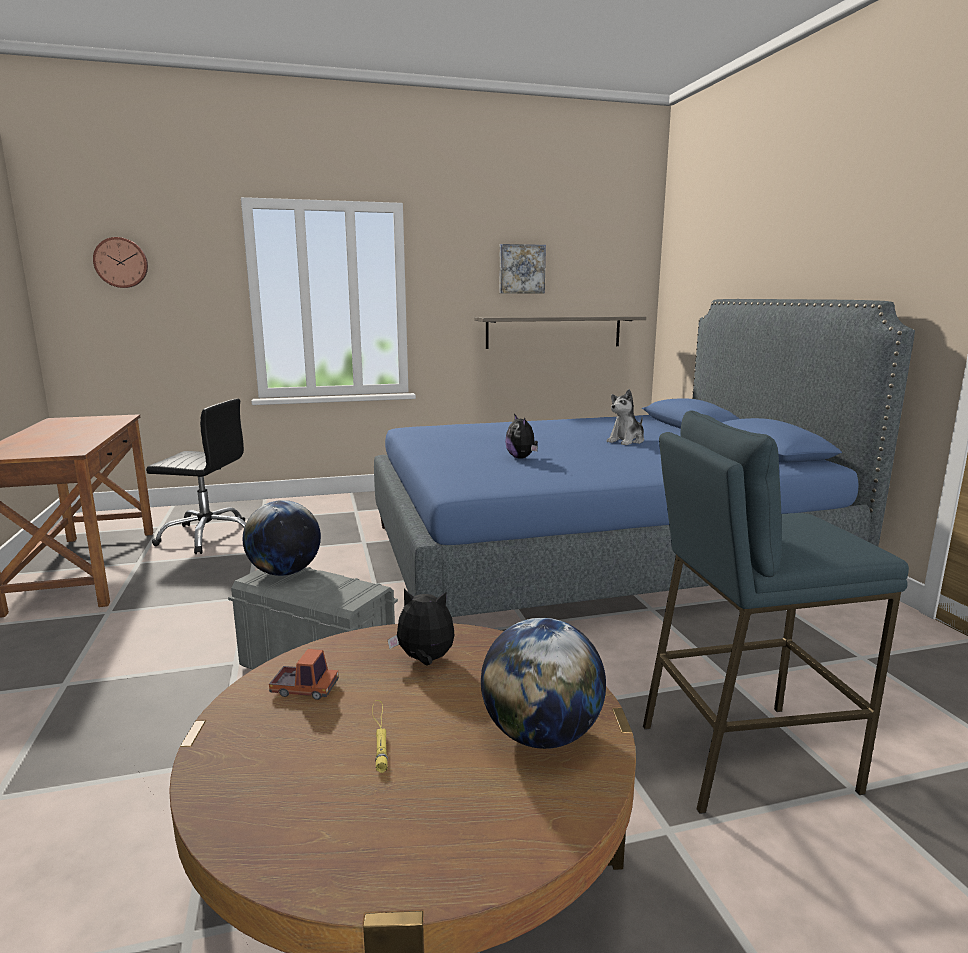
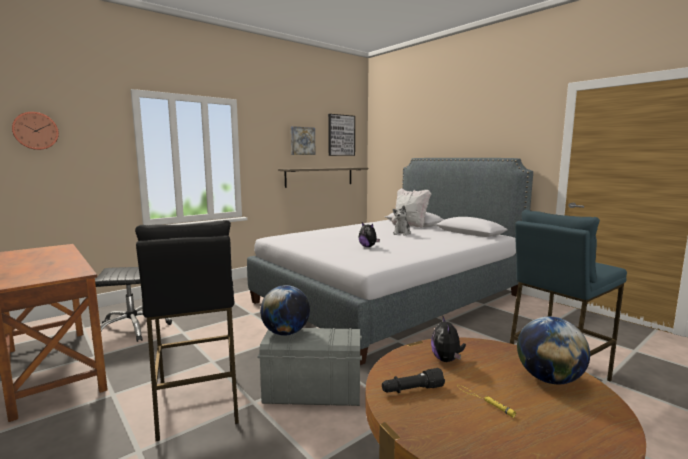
camera: 25 degrees left, 5 degrees down
toy truck [269,649,339,700] -> black flashlight [382,368,445,393]
blue bed [374,299,915,617] -> grey bed [247,158,533,365]
plush toy [388,589,454,665] -> plush toy turned 75 degrees counterclockwise [431,315,466,362]
none -> black stool [135,220,239,441]
none -> picture [328,114,355,156]
none -> white pillow [391,188,431,228]

